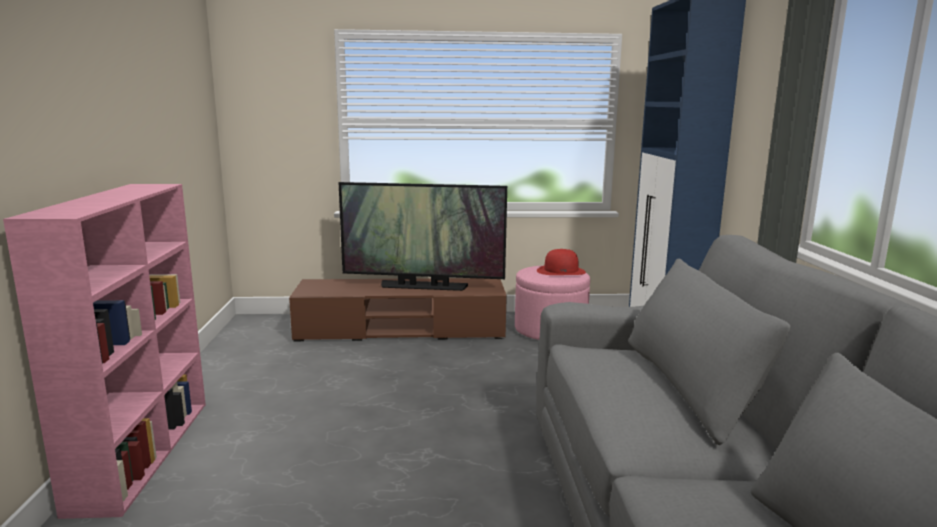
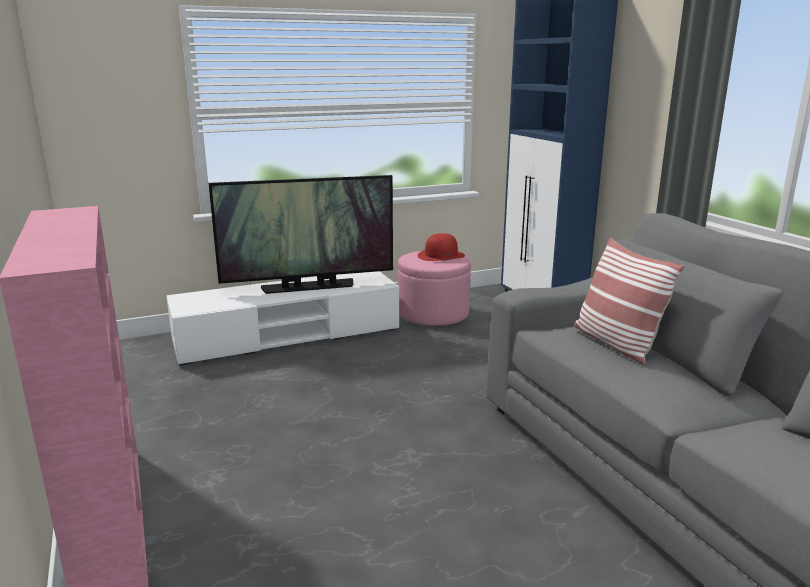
camera: 20 degrees left, 5 degrees up
brown tv stand [289,278,507,341] -> white tv stand [166,271,399,366]
none -> pillow [574,237,684,365]

